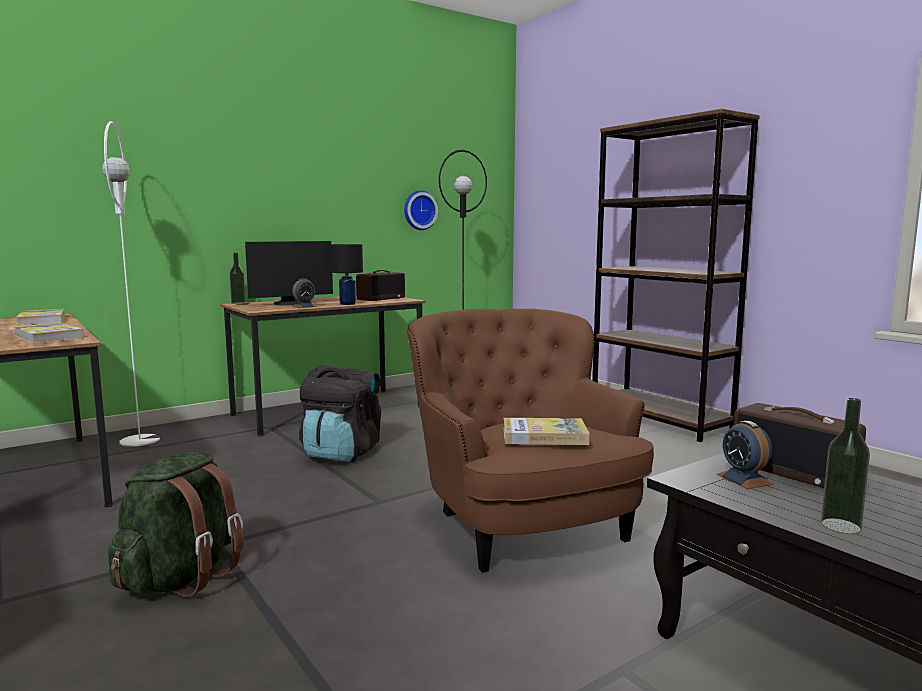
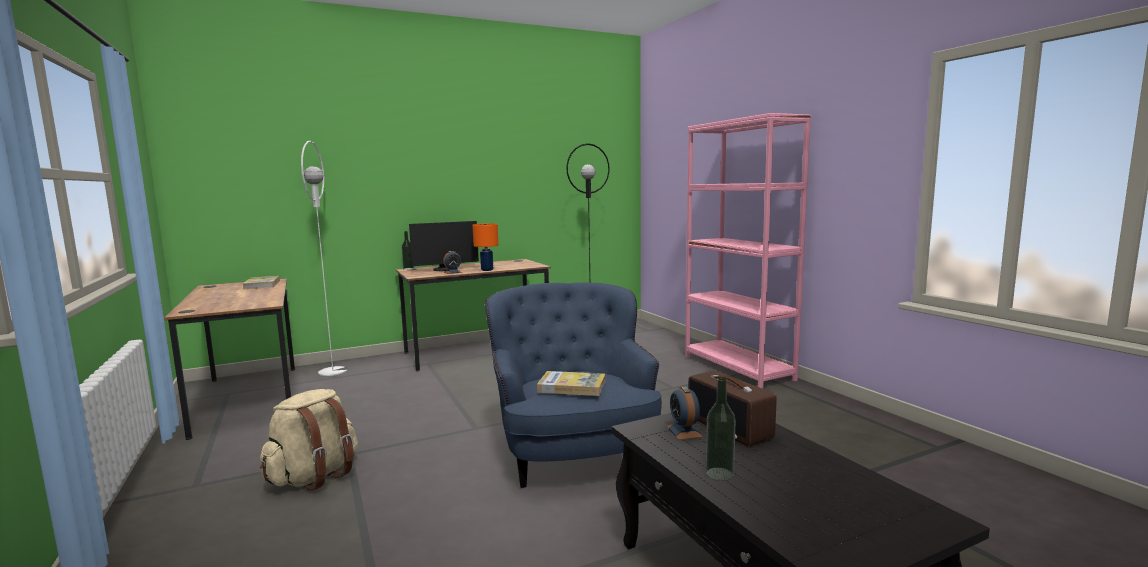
camera: 10 degrees right, 0 degrees up
book [14,323,84,344] -> none
green backpack [108,452,244,597] -> beige backpack [260,389,358,491]
black backpack [299,365,381,462] -> none
black table lamp [330,243,363,305] -> orange table lamp [472,223,498,271]
radio [356,270,405,301] -> none
wall clock [404,190,438,230] -> none
brown armchair [407,309,654,573] -> blue armchair [485,283,662,488]
brown bookcase [592,109,760,442] -> pink bookcase [685,113,811,389]

